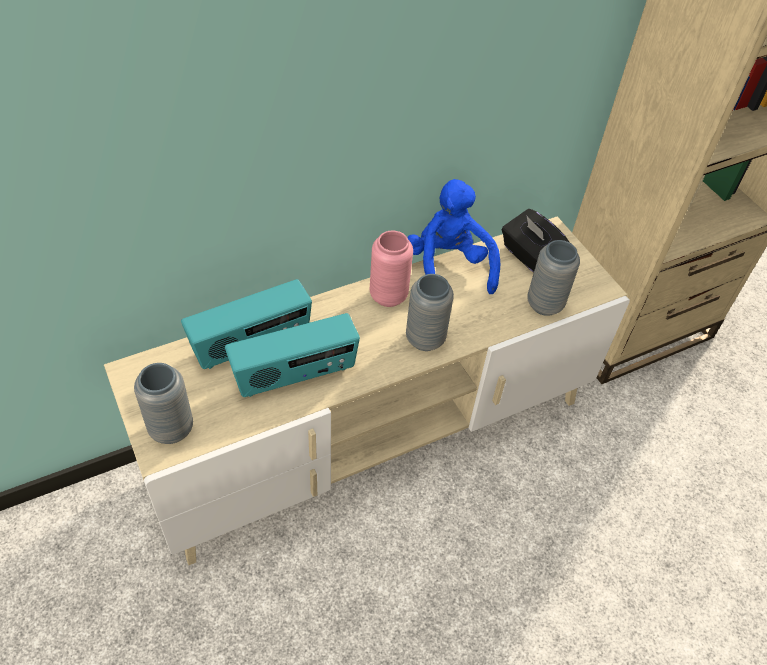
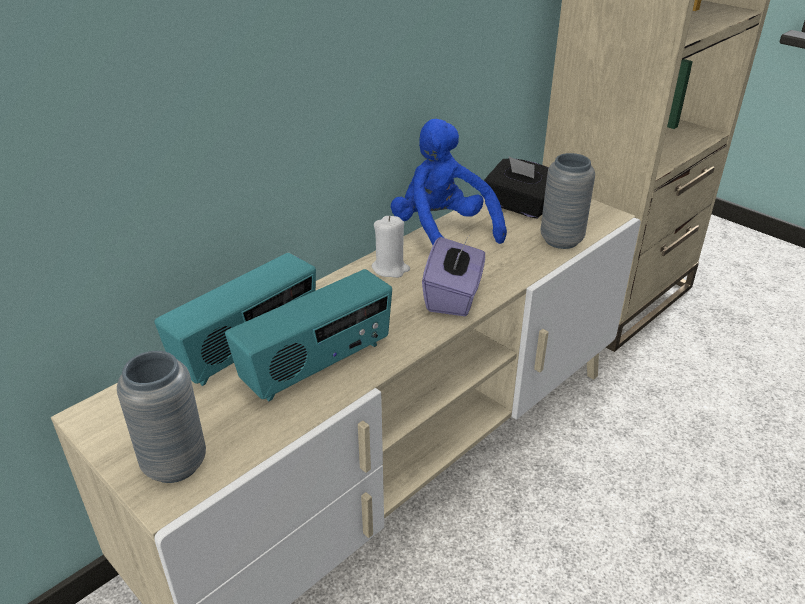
camera: 15 degrees left, 15 degrees down
pink vase [370,231,413,307] -> white candle [372,216,410,278]
grey vase [406,274,454,351] -> purple tissue box [422,236,485,316]

